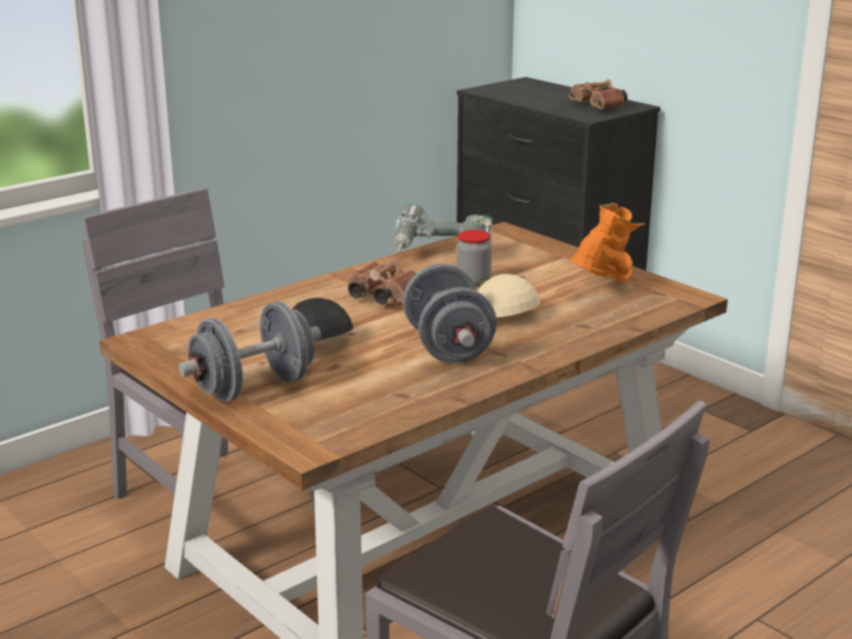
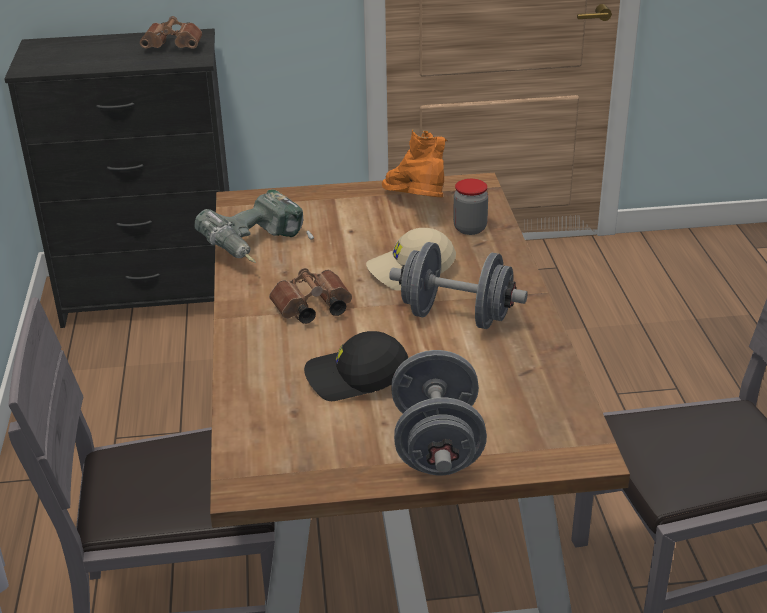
camera: 55 degrees left, 10 degrees up
jar [457,230,492,286] -> jar moved to [453,179,488,235]

